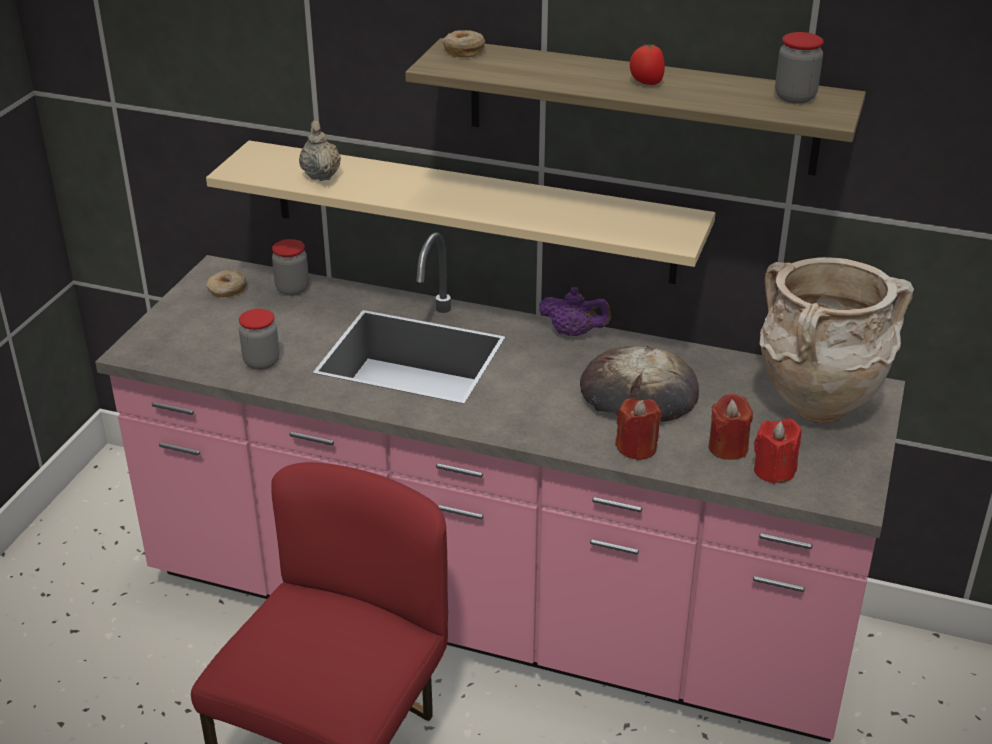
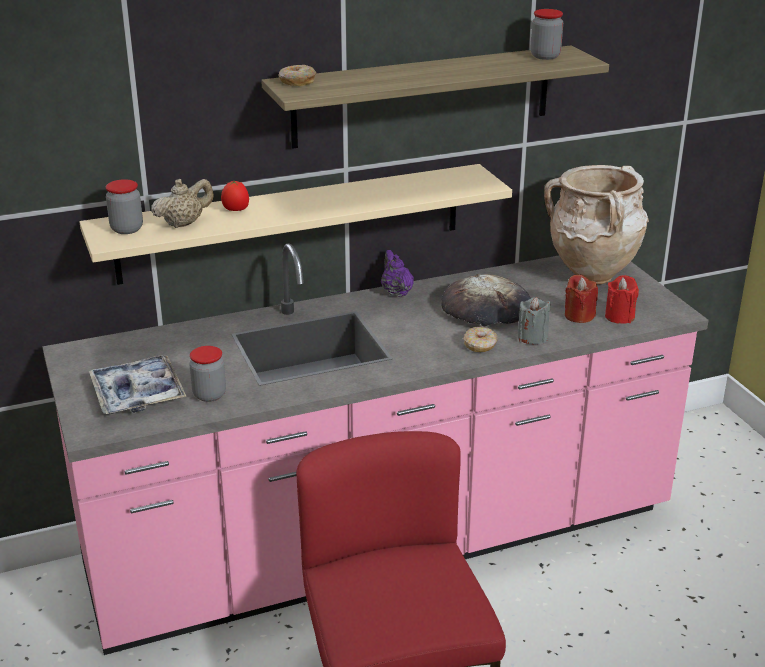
camera: 40 degrees left, 5 degrees down
donut [207,270,247,297] -> donut moved to [463,327,498,352]
jar [272,239,309,296] -> jar moved to [106,179,143,234]
beige teapot [299,120,341,181] -> beige teapot turned 105 degrees clockwise [151,179,214,228]
purple teapot [539,287,611,336] -> purple teapot turned 90 degrees counterclockwise [381,250,414,297]
red candle [615,398,662,460] -> grey candle [517,297,551,344]
tomato [630,44,665,85] -> tomato moved to [221,181,249,211]
none -> tray [89,355,186,414]

